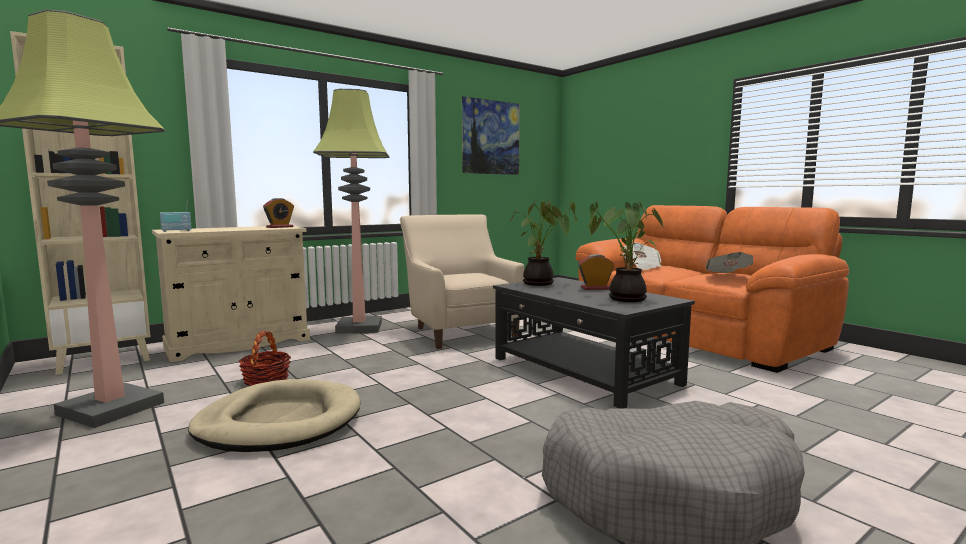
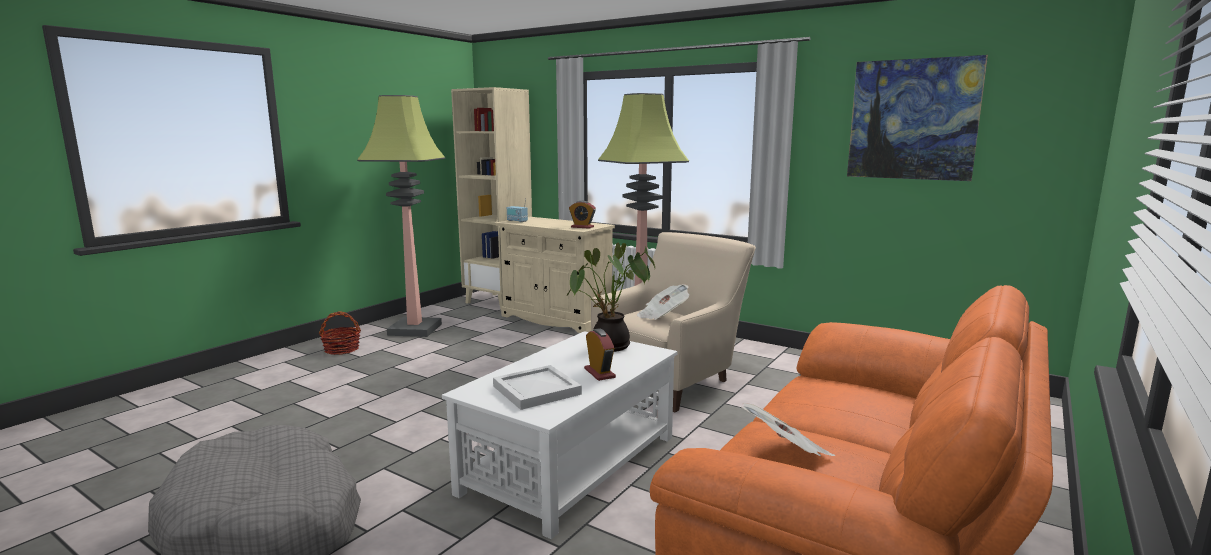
camera: 70 degrees right, 5 degrees up
beige dog bed [188,379,360,452] -> none
basket [239,331,291,386] -> basket moved to [319,311,361,355]
black coffee table [493,277,695,409] -> white coffee table [442,331,677,539]
potted plant [588,200,664,302] -> white tray [493,365,582,410]
newspaper [623,242,661,270] -> newspaper moved to [637,284,690,320]

